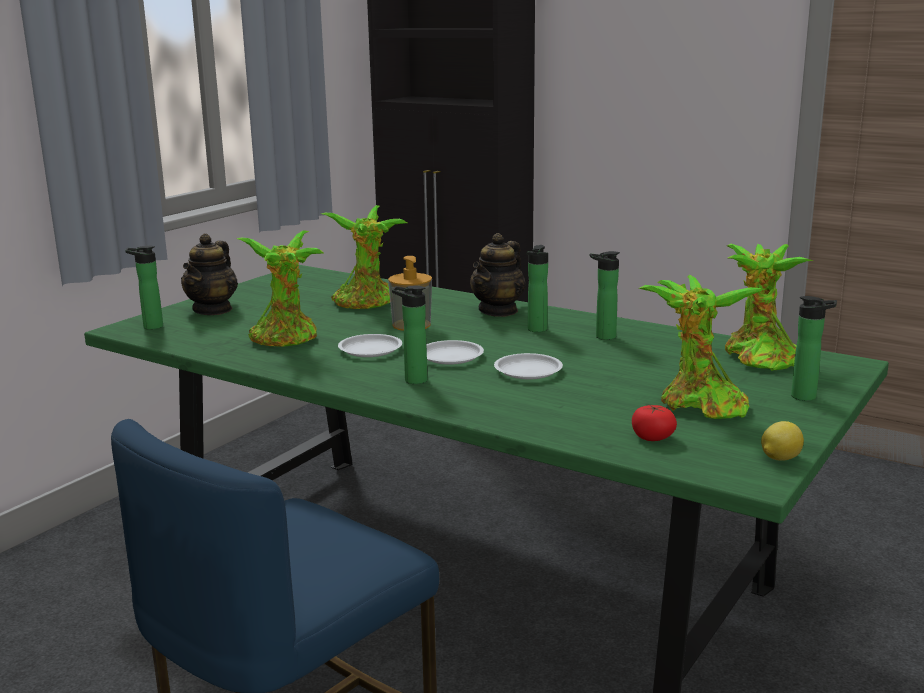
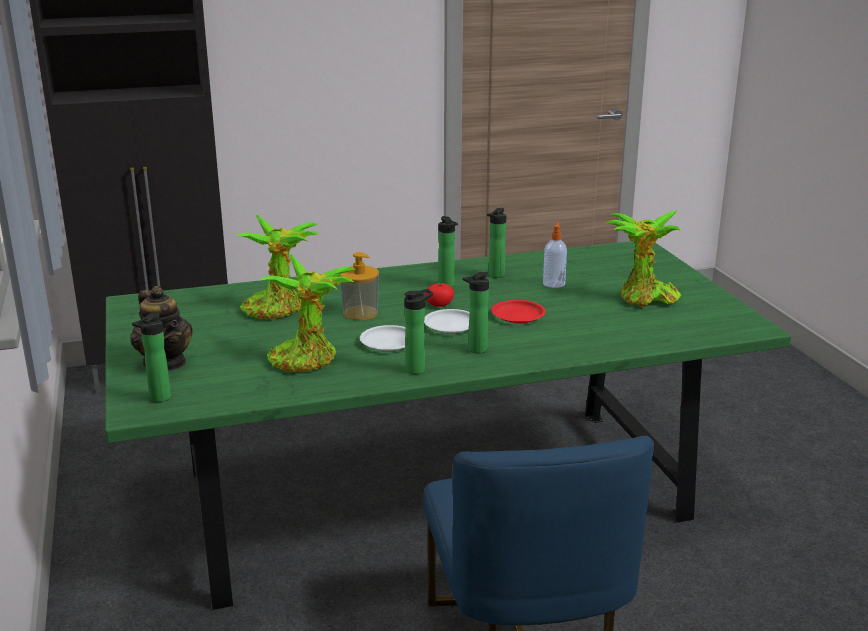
camera: 50 degrees left, 5 degrees up
teapot [470,233,526,317] -> none
white plate [494,353,563,379] -> red plate [491,300,546,323]
tomato [632,405,677,441] -> tomato moved to [425,283,454,307]
potted plant [725,244,814,371] -> none
lemon [761,421,804,461] -> none
bottle [791,296,837,401] -> bottle moved to [404,289,433,374]
none -> soap dispenser [543,222,567,288]

